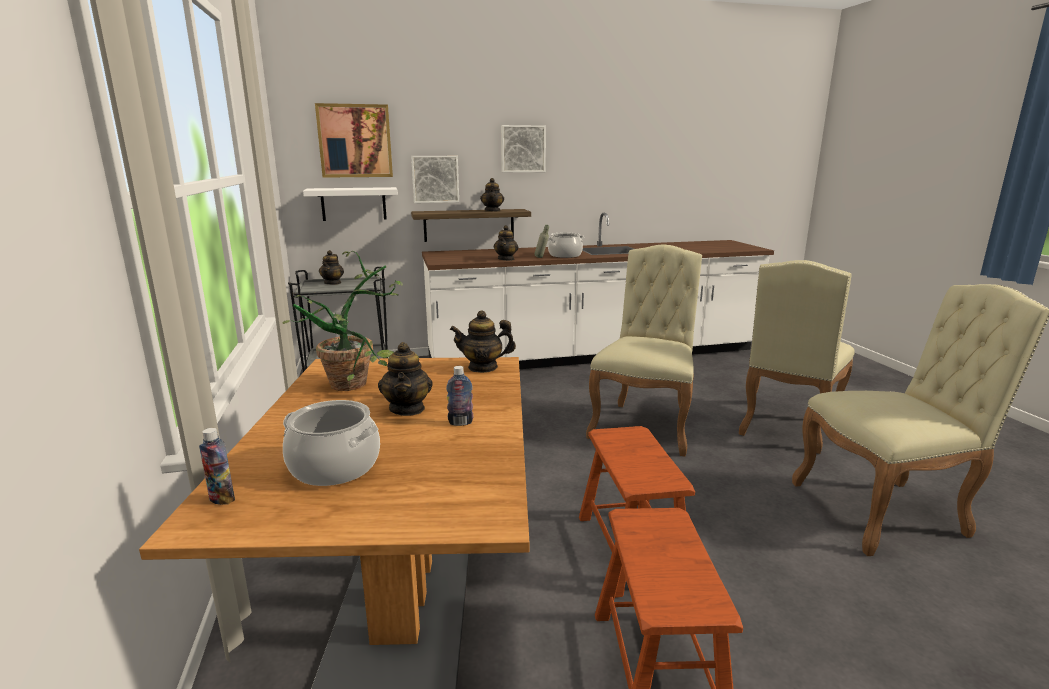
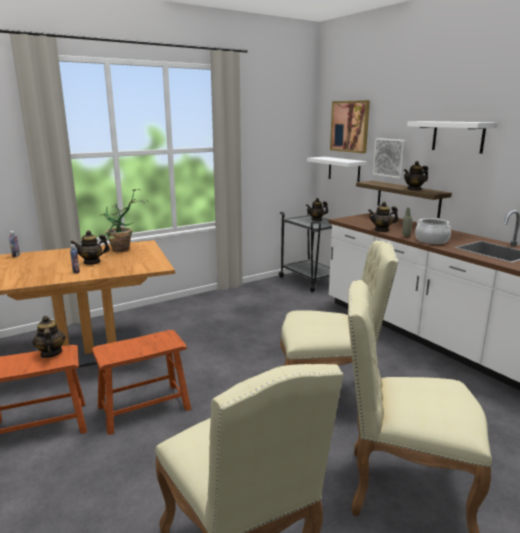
camera: 70 degrees right, 0 degrees up
cooking pot [283,400,380,486] -> none
teapot [450,310,516,373] -> teapot moved to [32,316,66,358]
picture [501,125,546,172] -> white shelf [407,121,498,154]

